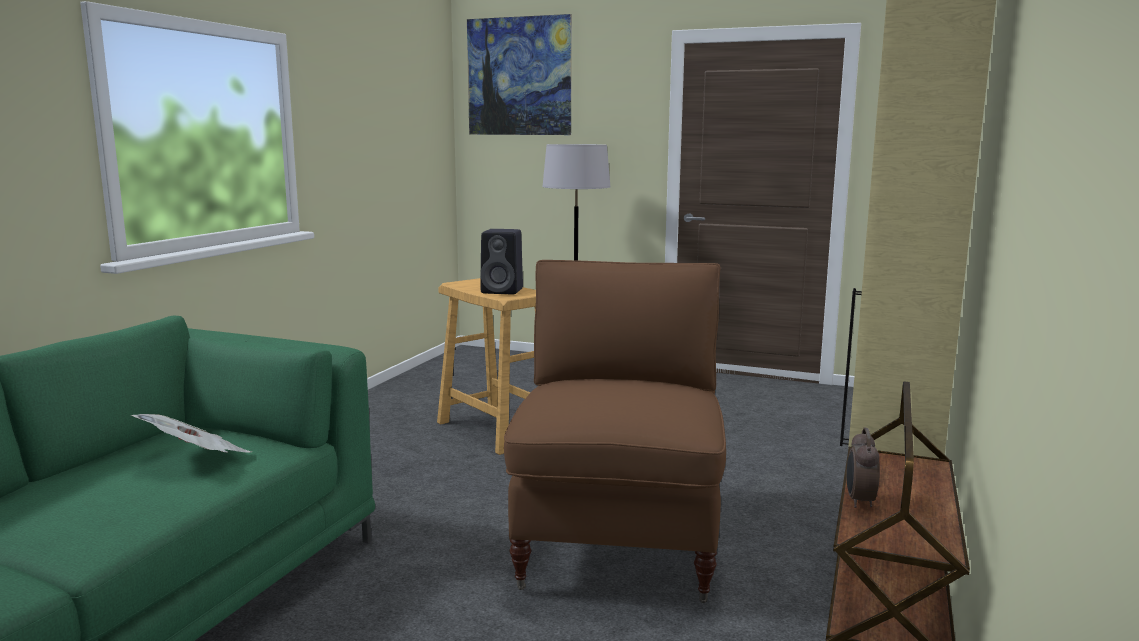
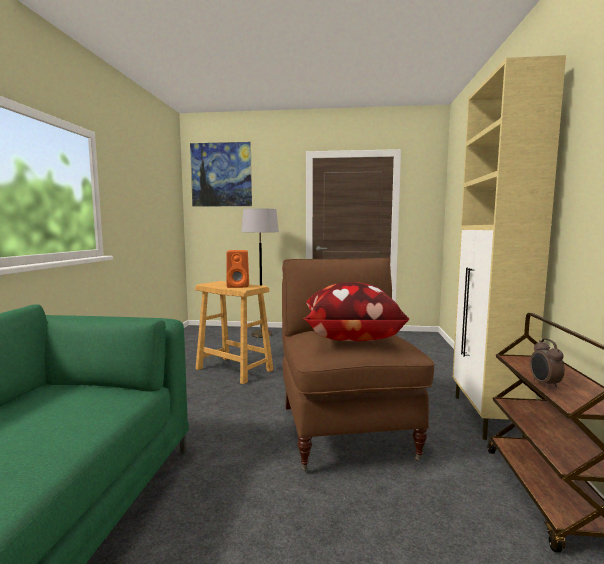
camera: 15 degrees left, 5 degrees down
newspaper [131,414,252,452] -> none
black speaker [480,229,523,294] -> orange speaker [226,250,249,288]
none -> pillow [302,282,409,341]

